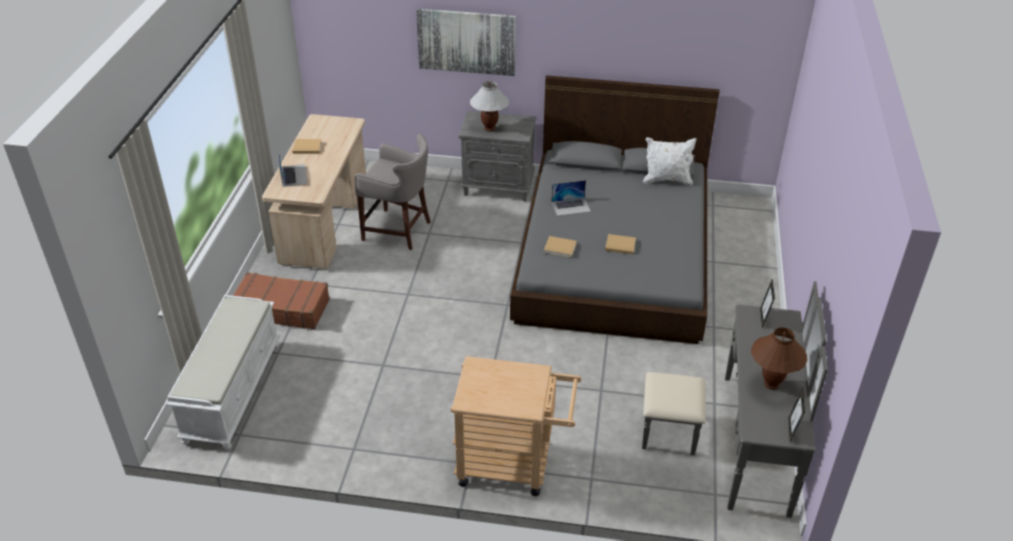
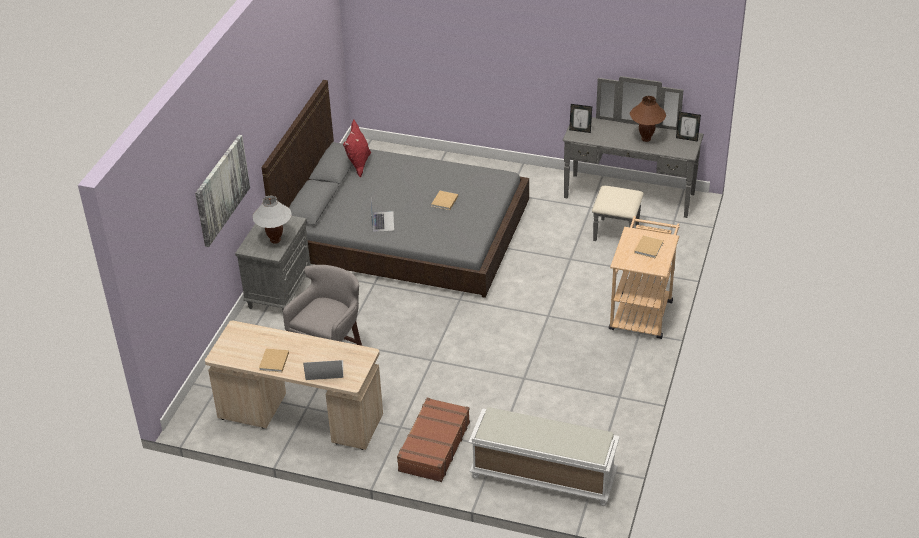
camera: 80 degrees left, 0 degrees up
beige book [544,236,577,257] -> beige book moved to [634,236,664,258]
white pillow [643,137,696,186] -> red pillow [343,119,371,178]

